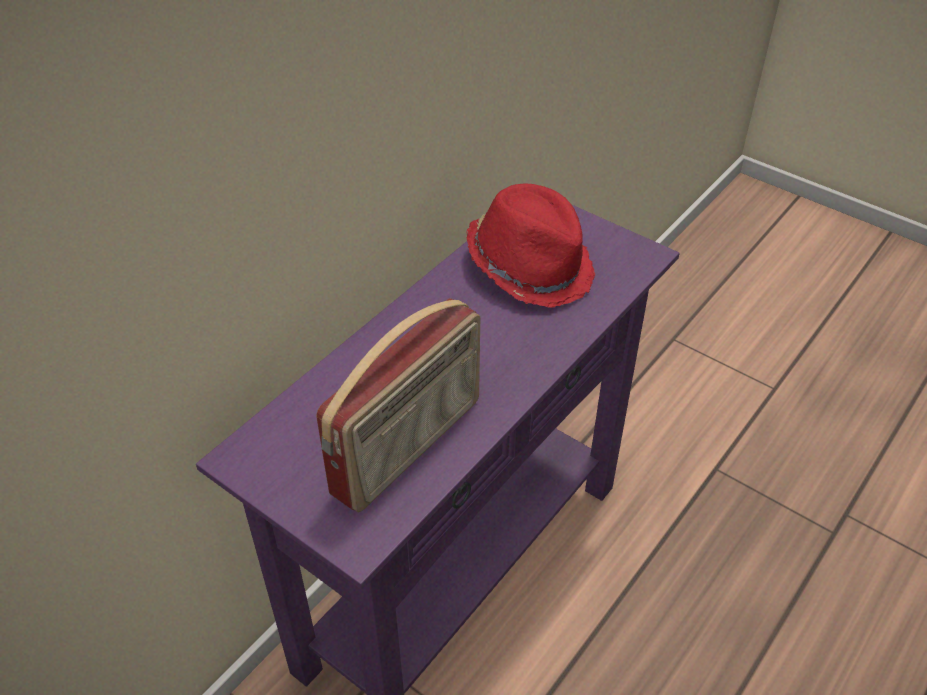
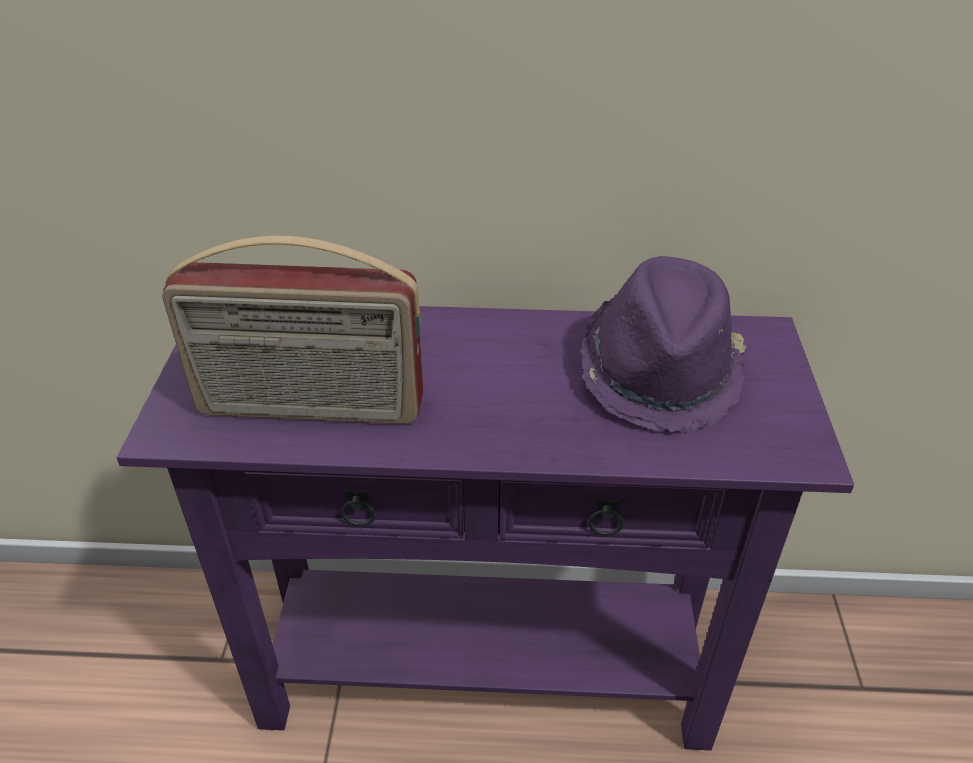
camera: 55 degrees right, 5 degrees down
red hat [467,184,595,308] -> purple hat [581,256,746,432]

